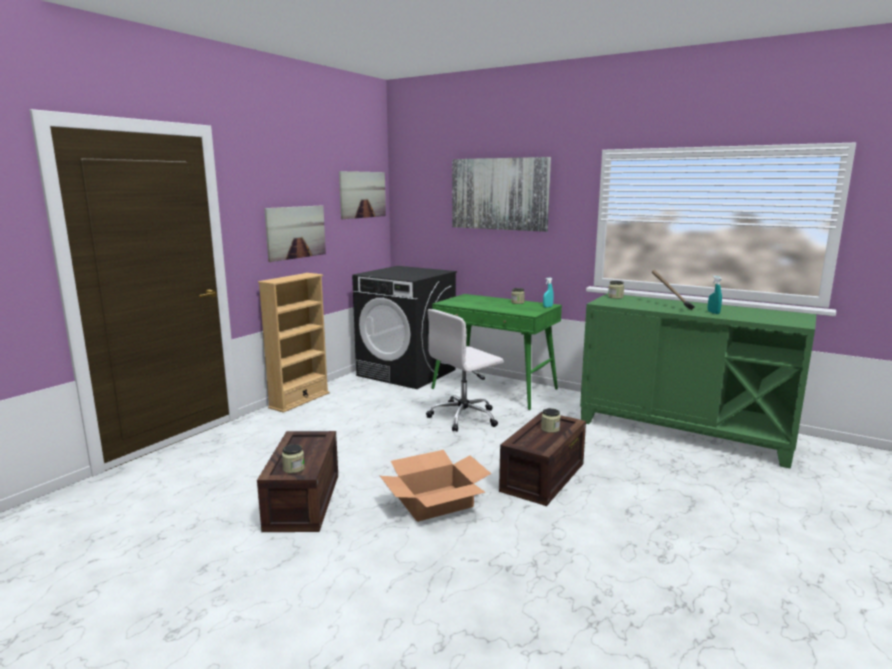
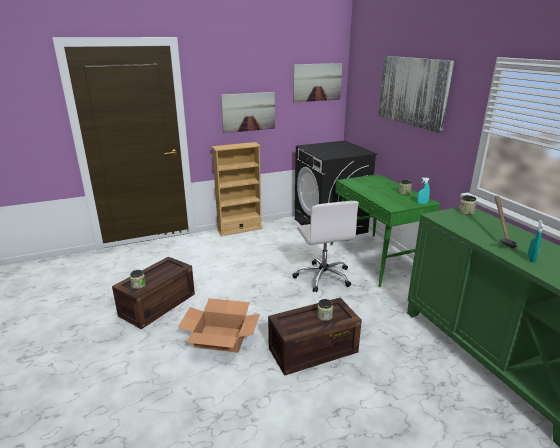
camera: 35 degrees right, 10 degrees up
white office chair [426,309,503,432] -> white office chair turned 105 degrees counterclockwise [292,201,359,292]

